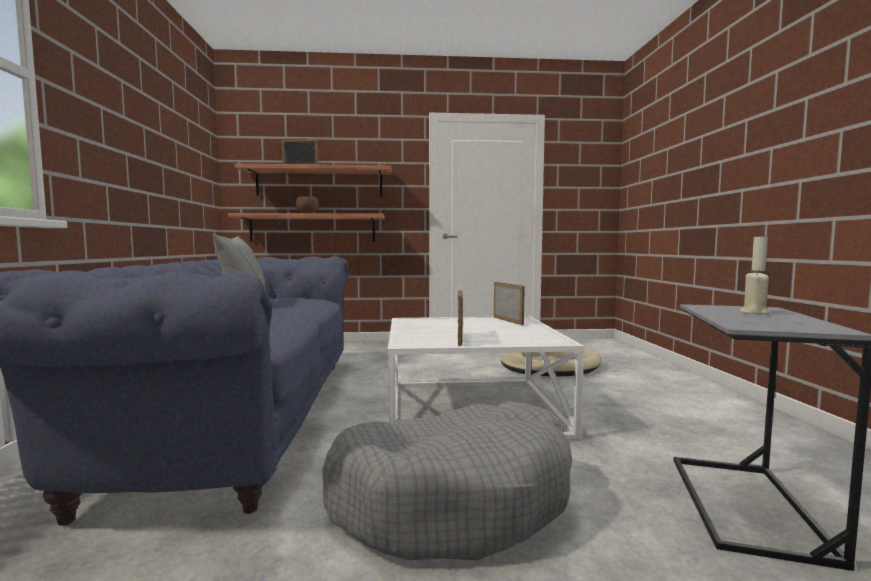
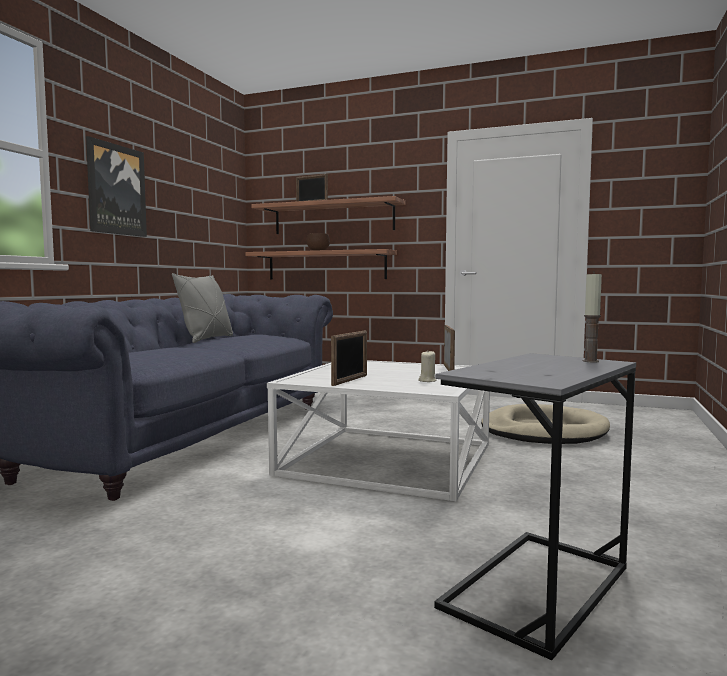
camera: 25 degrees right, 0 degrees up
grey dog bed [322,401,572,560] -> none
beige candle [739,271,769,314] -> beige candle moved to [418,351,437,382]
none -> picture [86,136,147,237]

